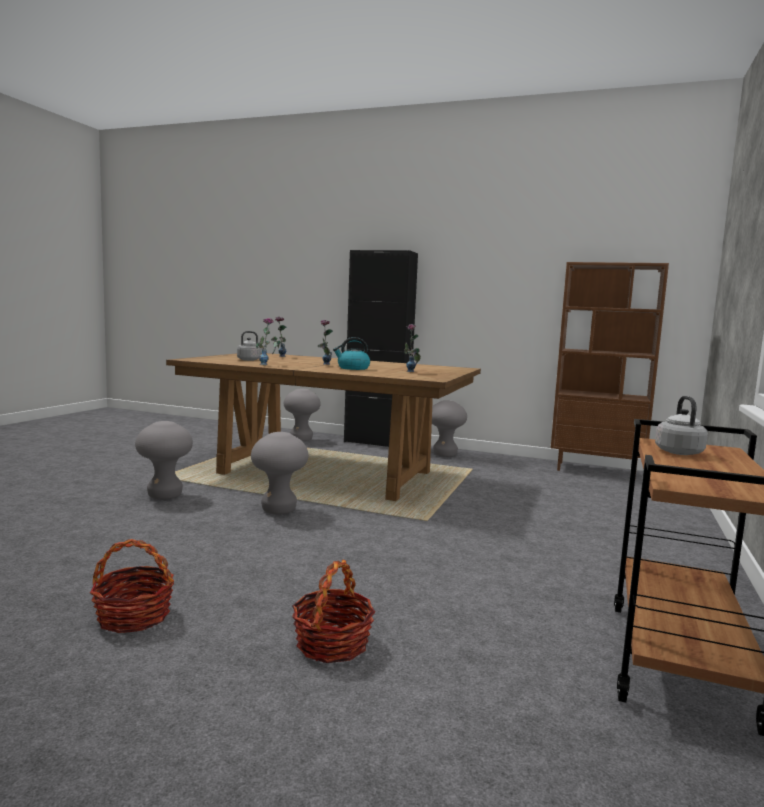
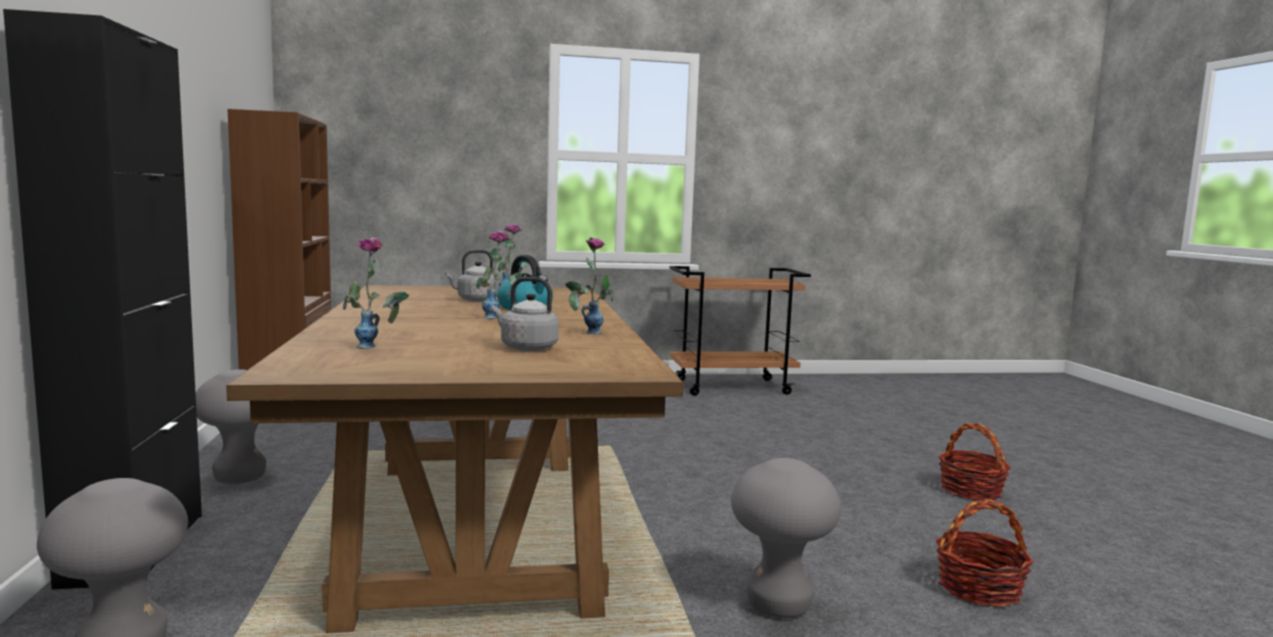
camera: 120 degrees left, 0 degrees up
grey stool [251,432,309,515] -> none
basket [292,560,375,663] -> basket moved to [936,499,1034,607]
grey kettle [655,396,708,455] -> grey kettle moved to [445,250,499,301]

